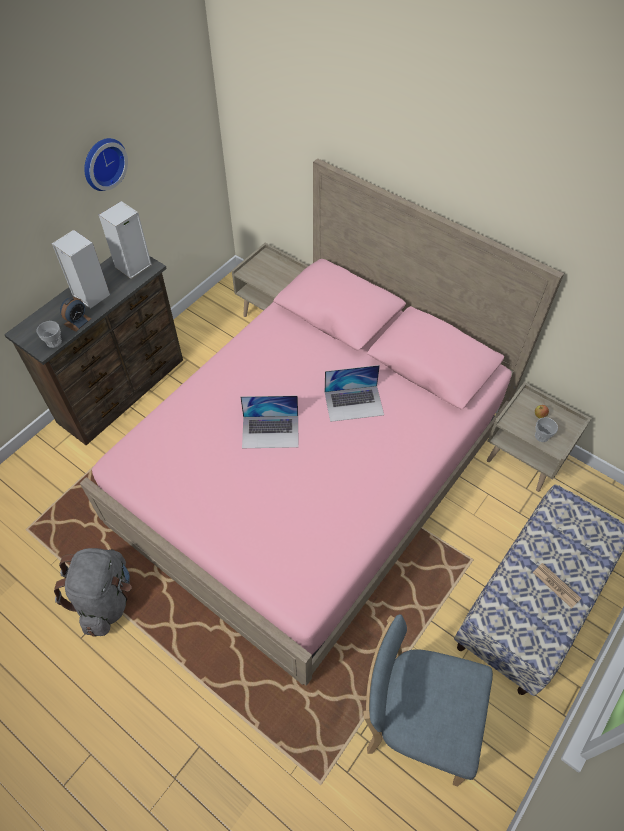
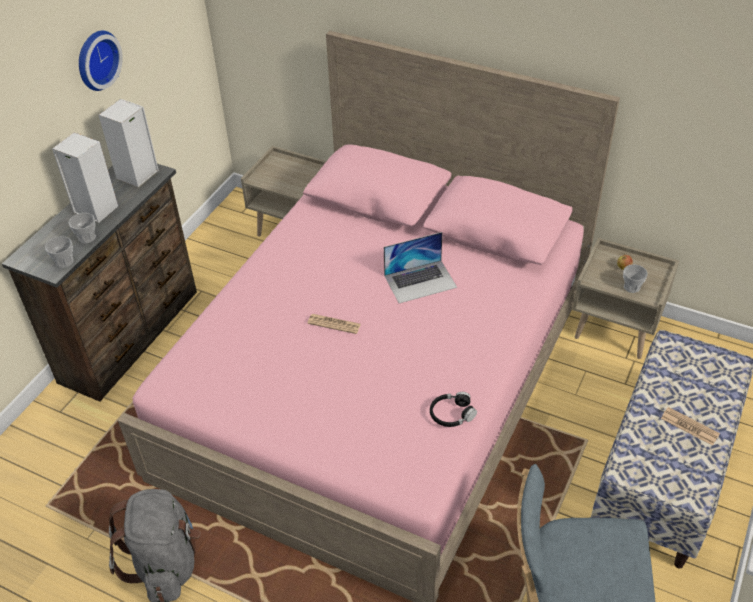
camera: 10 degrees left, 10 degrees down
alarm clock [60,297,91,332] -> cup [69,213,96,244]
laptop [240,396,299,448] -> newspaper [307,314,361,334]
none -> black headphones [430,392,477,427]

